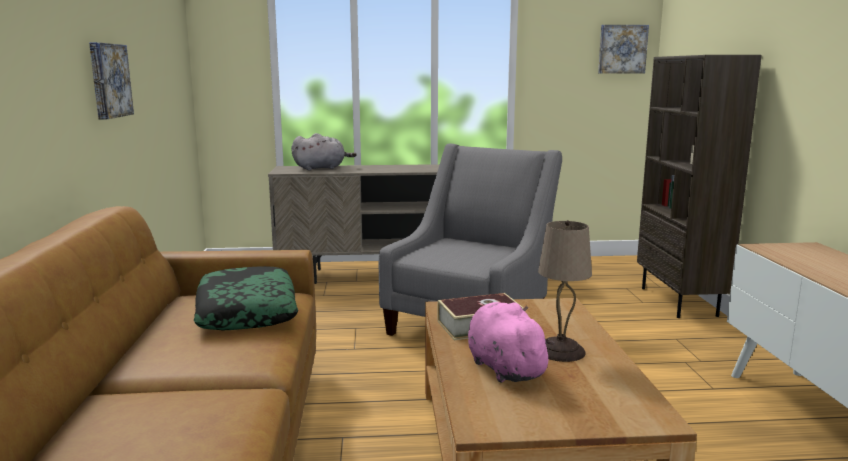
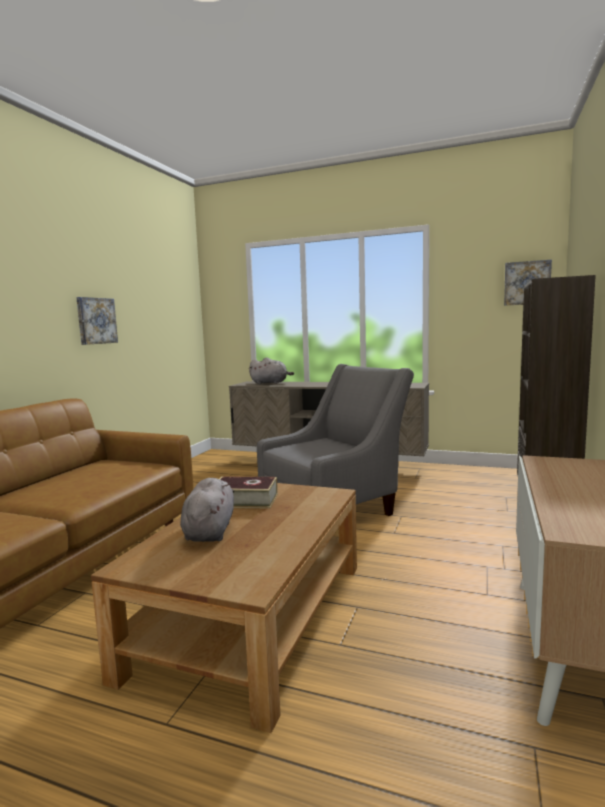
camera: 25 degrees right, 5 degrees down
pillow [194,266,298,330] -> none
pink plush toy [468,302,555,383] -> grey plush toy [180,478,234,542]
beige table lamp [538,220,592,362] -> none

